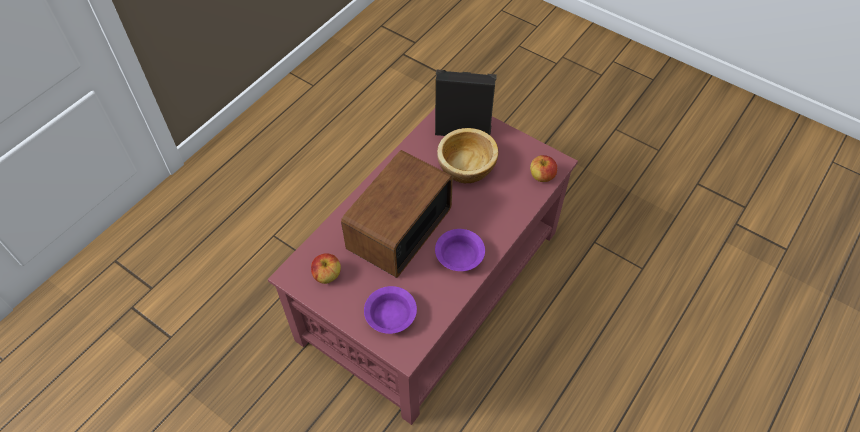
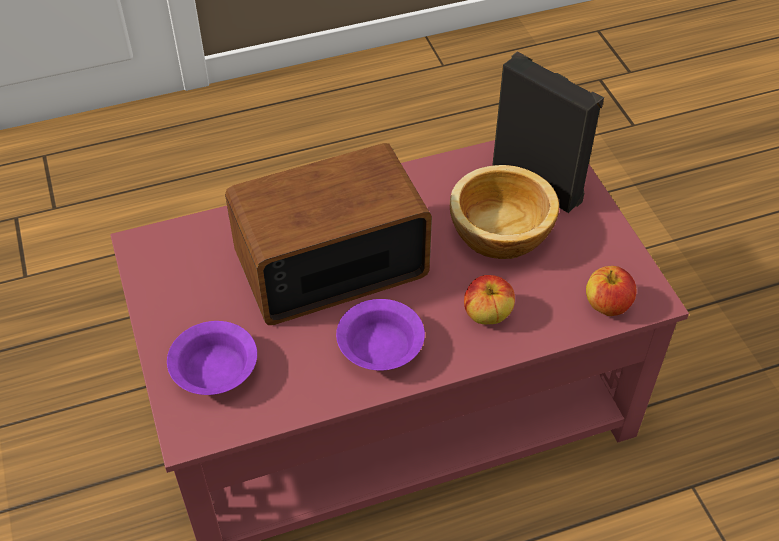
camera: 35 degrees right, 5 degrees down
apple [311,253,341,284] -> apple moved to [464,275,515,324]

